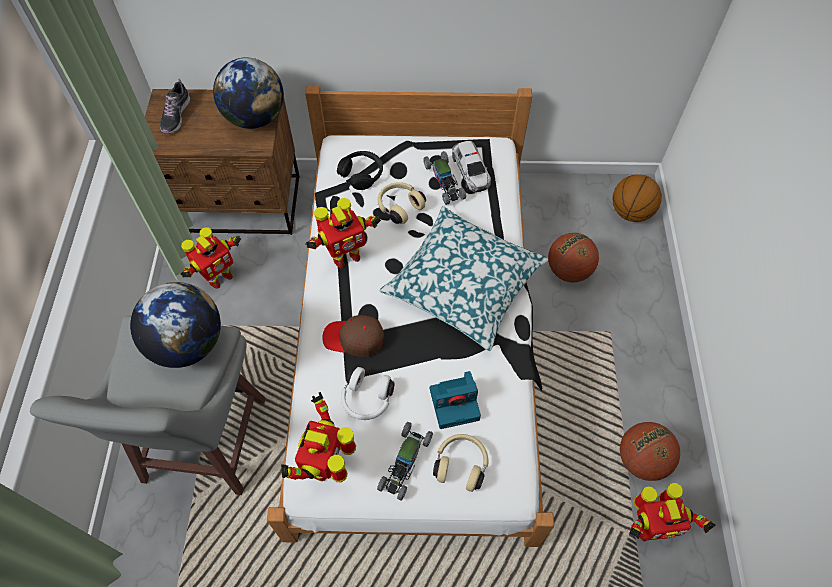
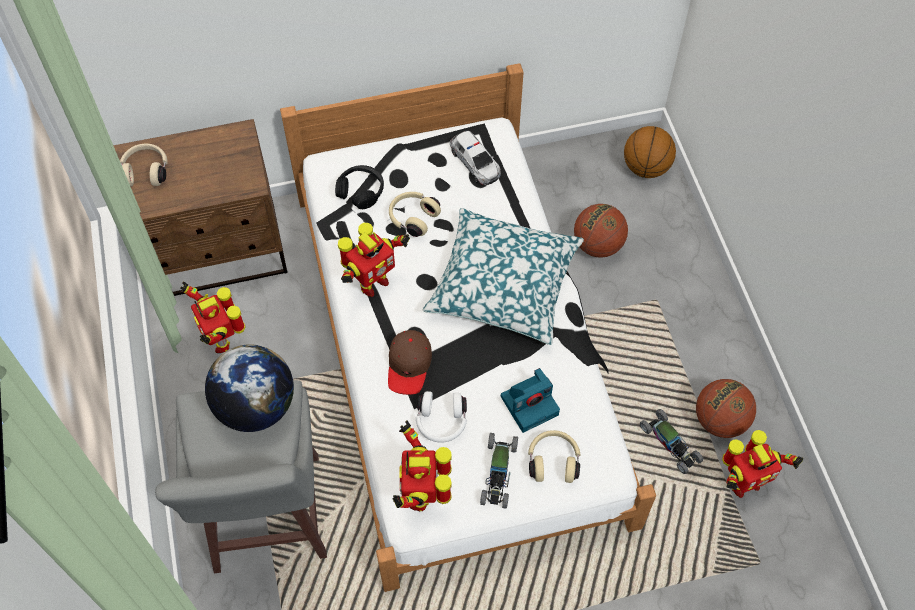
camera: 15 degrees left, 0 degrees up
shoe [160,79,191,134] -> beige headphones [120,144,168,187]
toy robot [180,227,241,289] -> toy robot turned 120 degrees clockwise [180,282,245,353]
globe [213,58,284,129] -> none
brown cap [322,315,384,357] -> brown cap turned 75 degrees counterclockwise [388,330,432,395]
toy car [423,151,466,205] -> toy car moved to [640,409,703,474]

